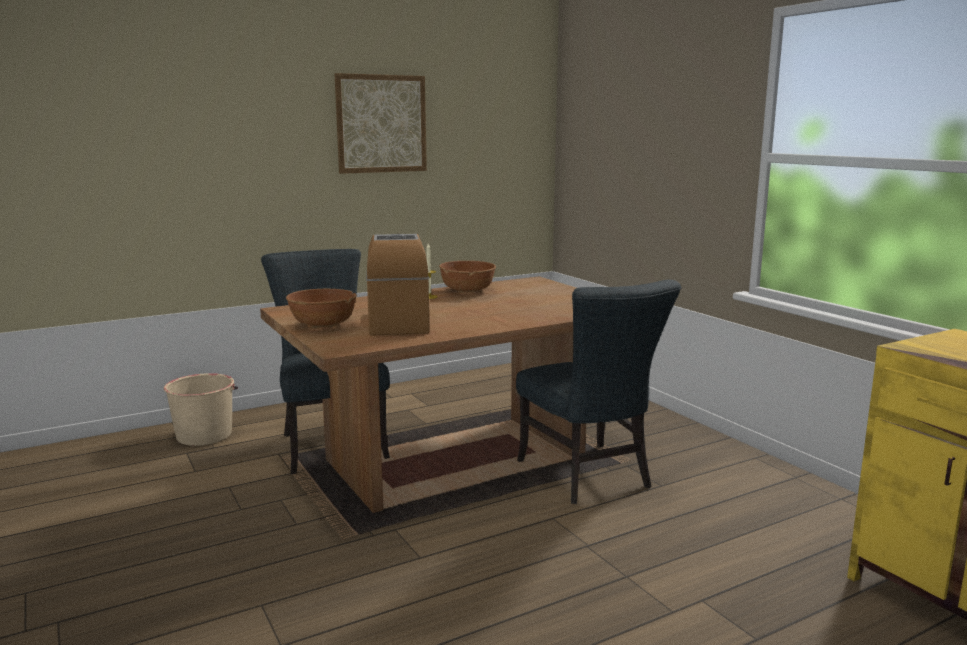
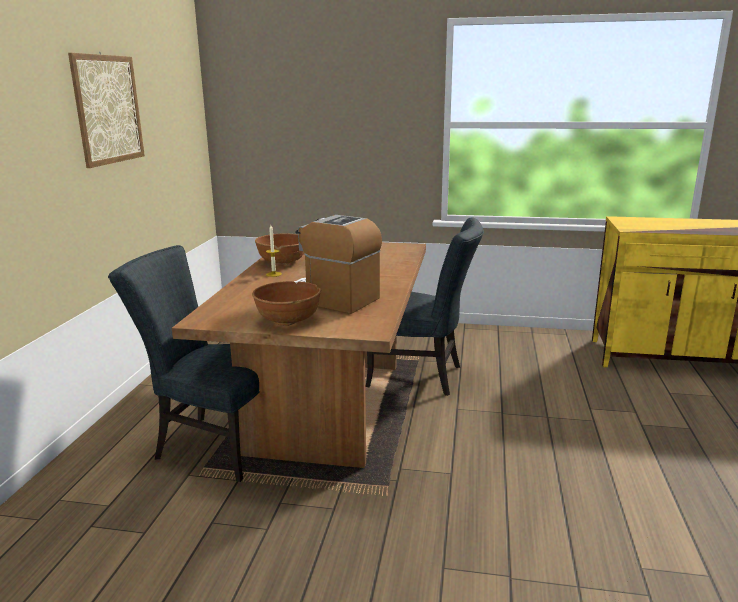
camera: 50 degrees left, 5 degrees up
beige bucket [164,373,238,446] -> none

